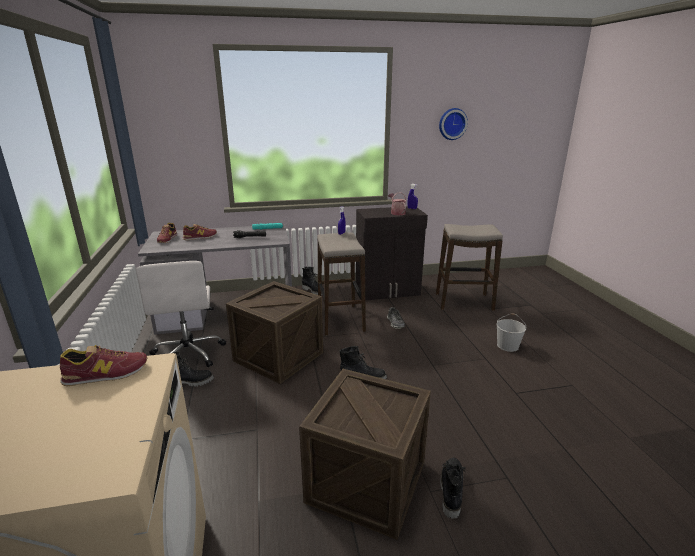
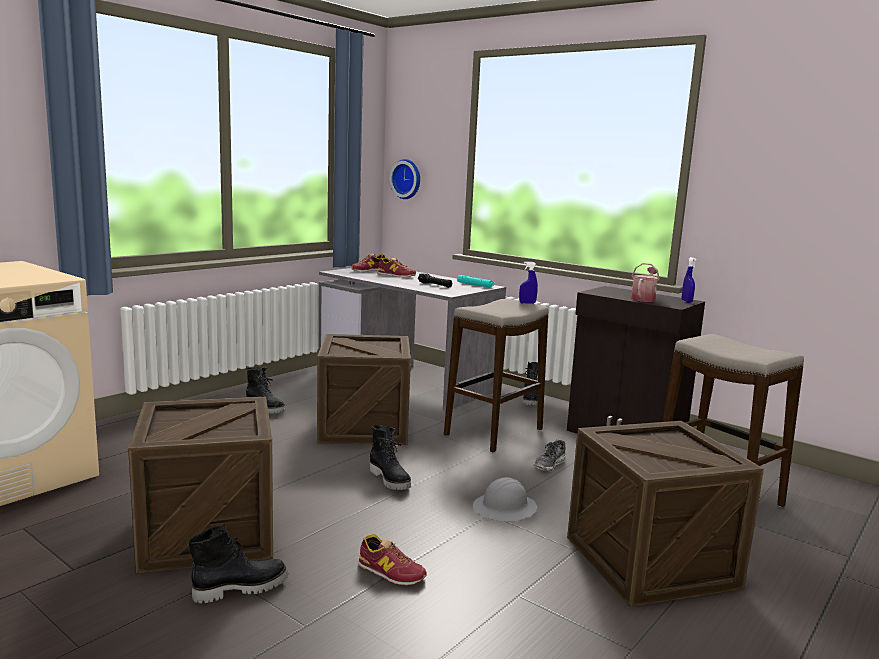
camera: 50 degrees right, 10 degrees down
shoe [60,345,147,386] -> shoe moved to [358,534,427,585]
white office chair [136,261,226,367] -> none
wall clock [439,108,468,140] -> wall clock moved to [390,159,420,199]
white bucket [496,314,526,352] -> crate [567,421,764,607]
none -> grey hard hat [473,477,537,522]

